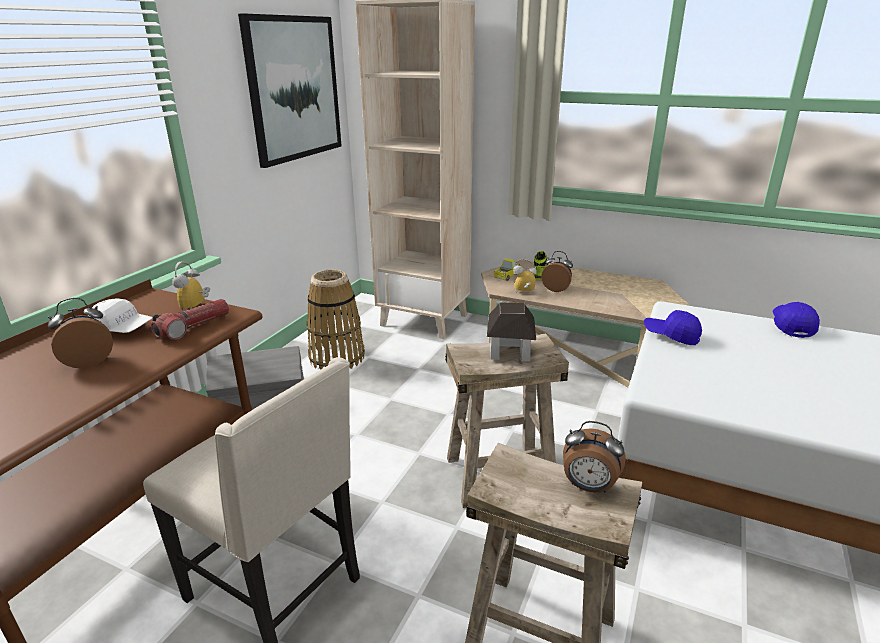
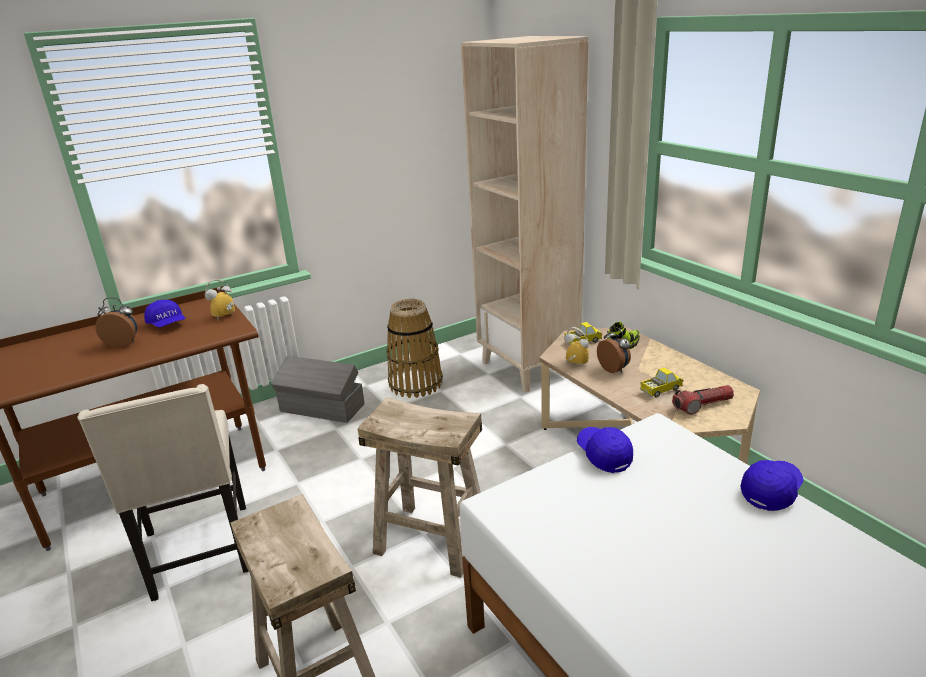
camera: 35 degrees right, 0 degrees up
white cap [87,298,152,333] -> blue cap [144,300,185,328]
flashlight [150,299,229,340] -> flashlight moved to [672,385,734,415]
picture [238,14,342,168] -> none
toy house [487,302,536,361] -> none
alarm clock [563,421,625,493] -> none
none -> toy truck [640,367,683,397]

